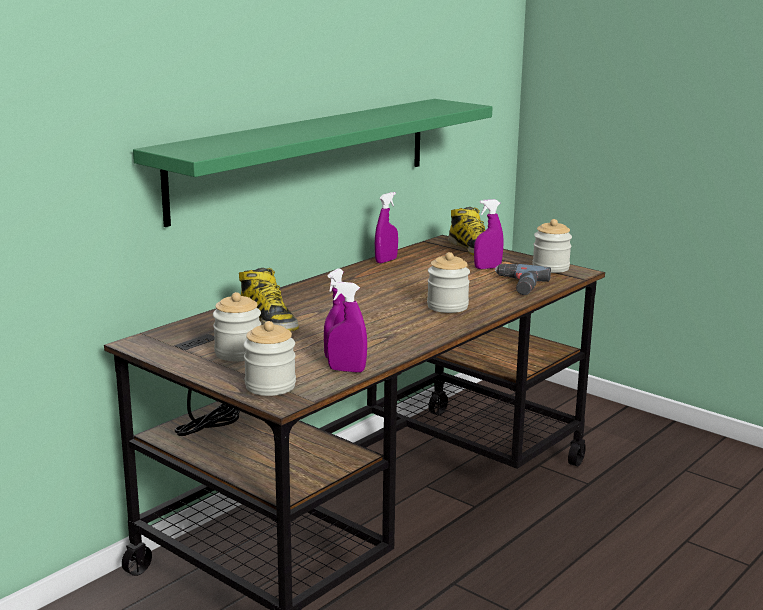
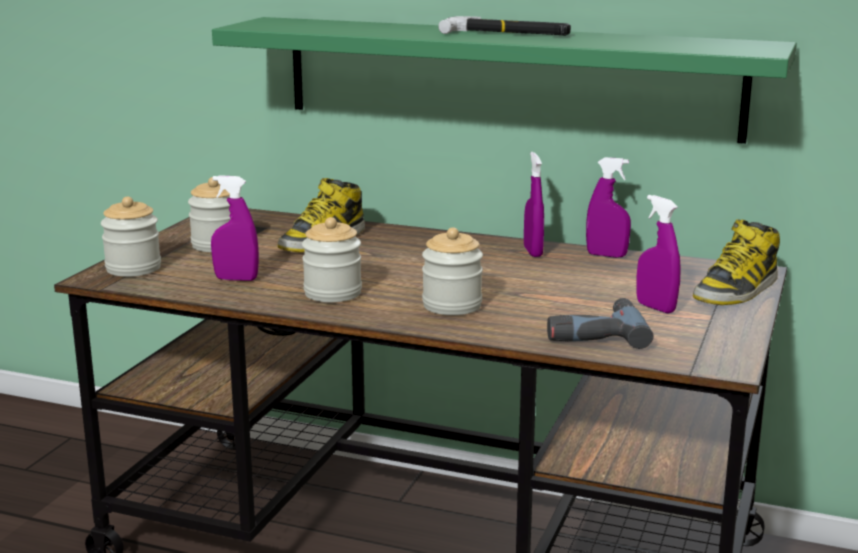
camera: 70 degrees right, 0 degrees up
purple spray bottle [326,281,367,373] -> purple spray bottle moved to [524,152,544,257]
jar [532,219,572,273] -> jar moved to [302,217,362,302]
none -> hammer [438,16,571,36]

